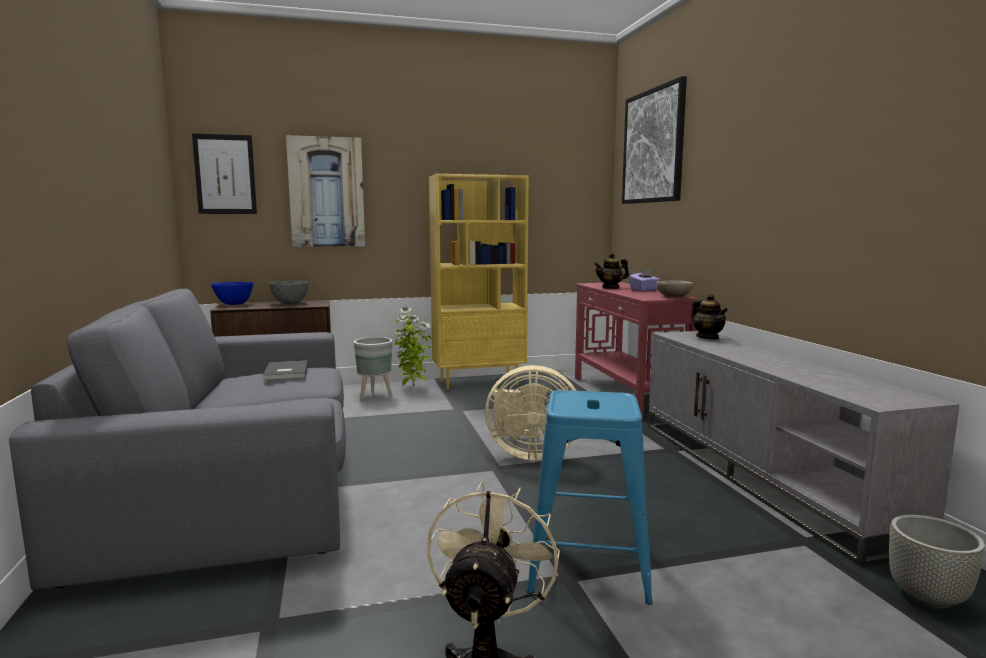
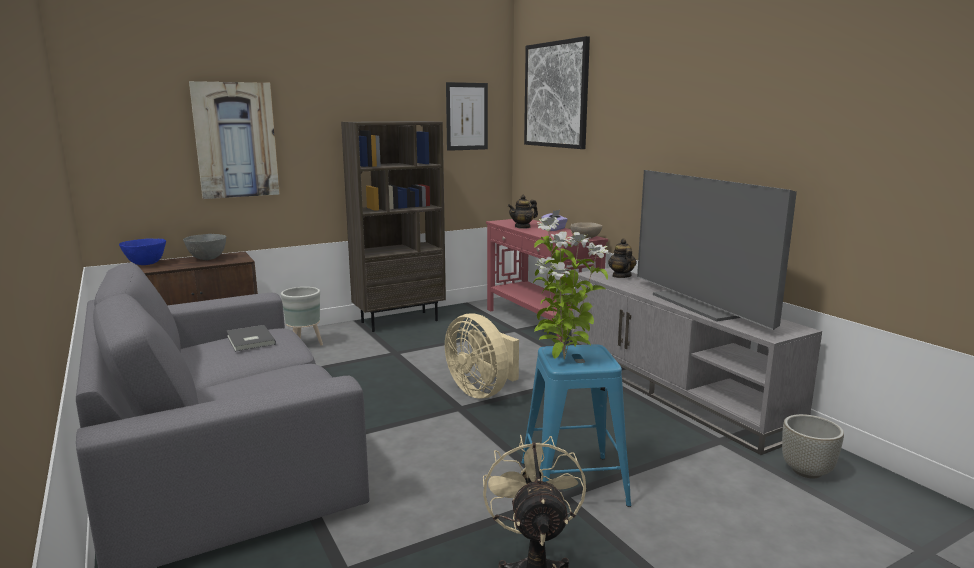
camera: 15 degrees left, 5 degrees up
picture [192,133,257,214] -> picture moved to [446,82,488,151]
potted plant [394,307,431,388] -> potted plant moved to [533,217,609,359]
yellow bookcase [429,174,529,390] -> brown bookcase [341,121,446,332]
beige fan [485,365,577,460] -> beige fan turned 60 degrees clockwise [445,313,519,399]
teapot [692,294,728,339] -> teapot turned 150 degrees counterclockwise [608,239,637,278]
none -> television [637,170,797,330]

